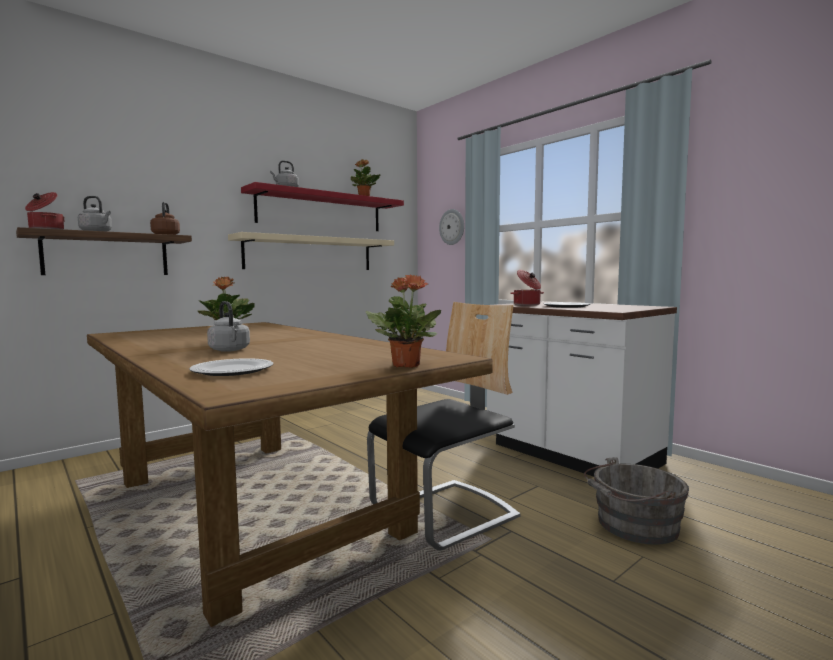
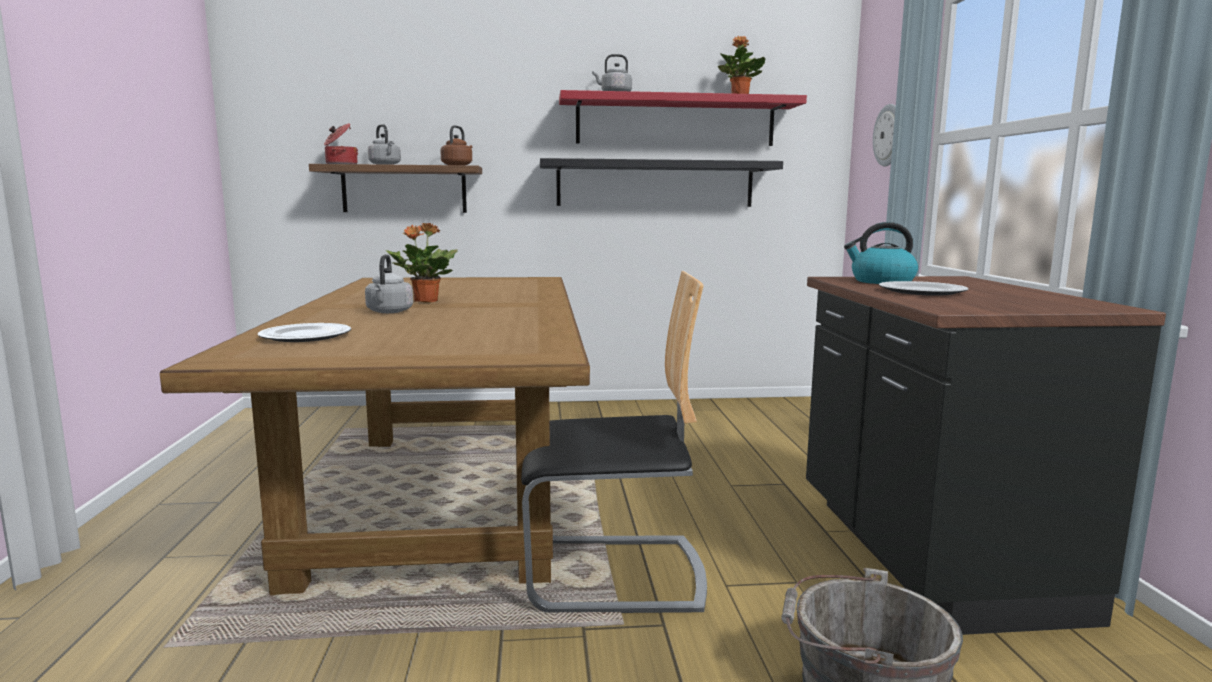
camera: 35 degrees right, 5 degrees up
beige shelf [228,232,394,270] -> black shelf [540,158,783,207]
potted plant [365,275,441,368] -> none
white counter [487,302,677,477] -> black counter [806,276,1166,635]
cooking pot [510,270,544,305] -> kettle [844,222,918,284]

